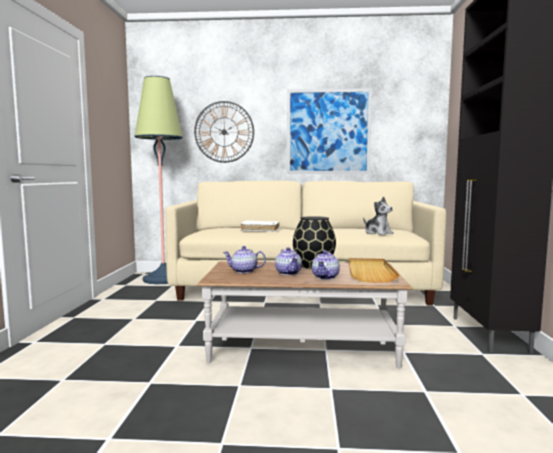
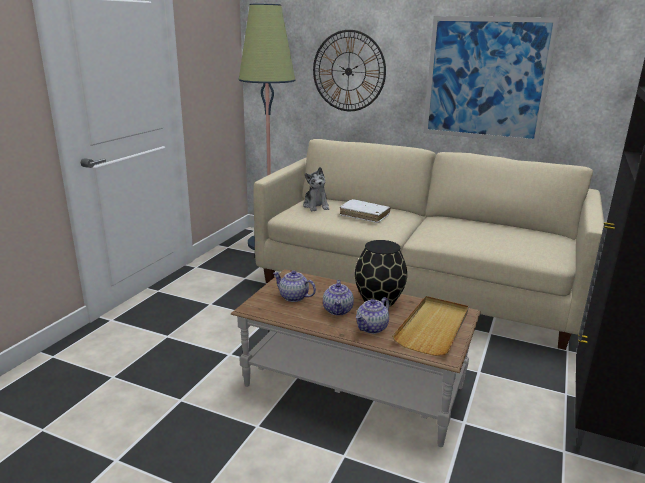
camera: 20 degrees right, 15 degrees up
plush toy [363,196,394,235] -> plush toy moved to [303,167,329,211]

